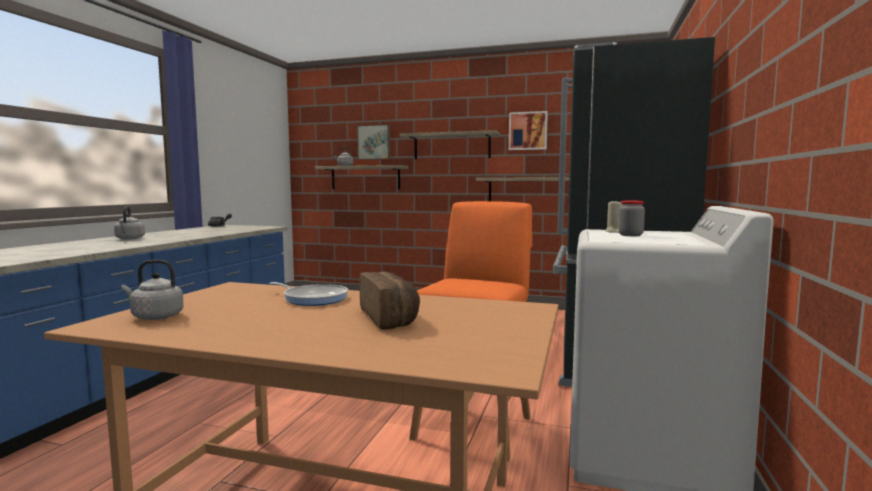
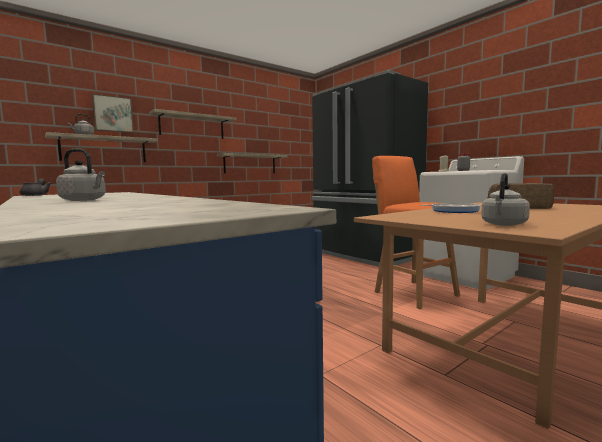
camera: 55 degrees left, 0 degrees up
picture [509,111,548,150] -> none

